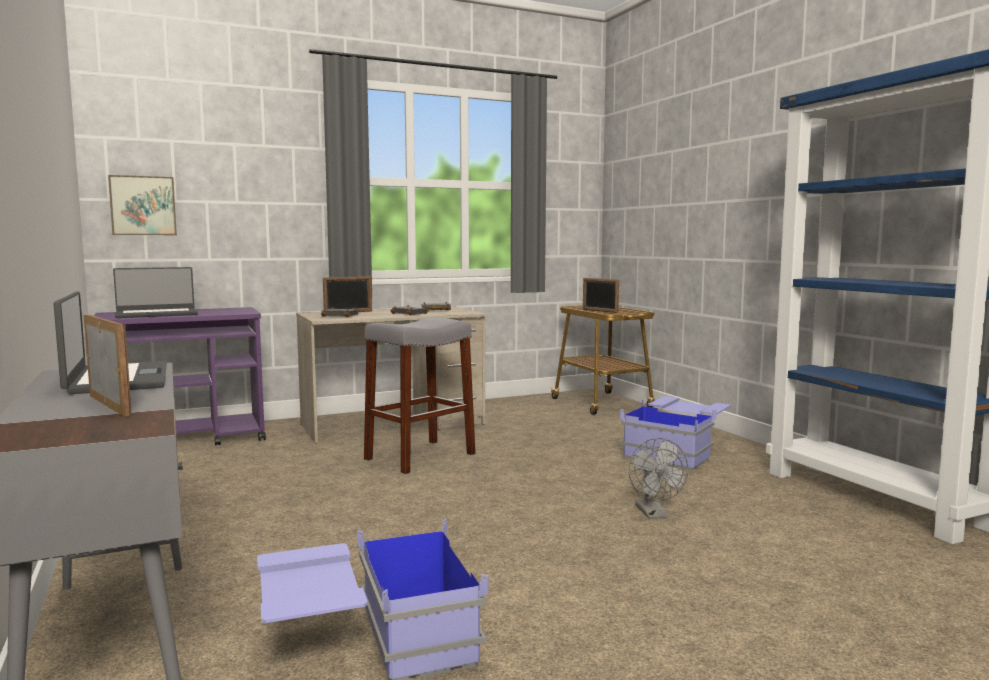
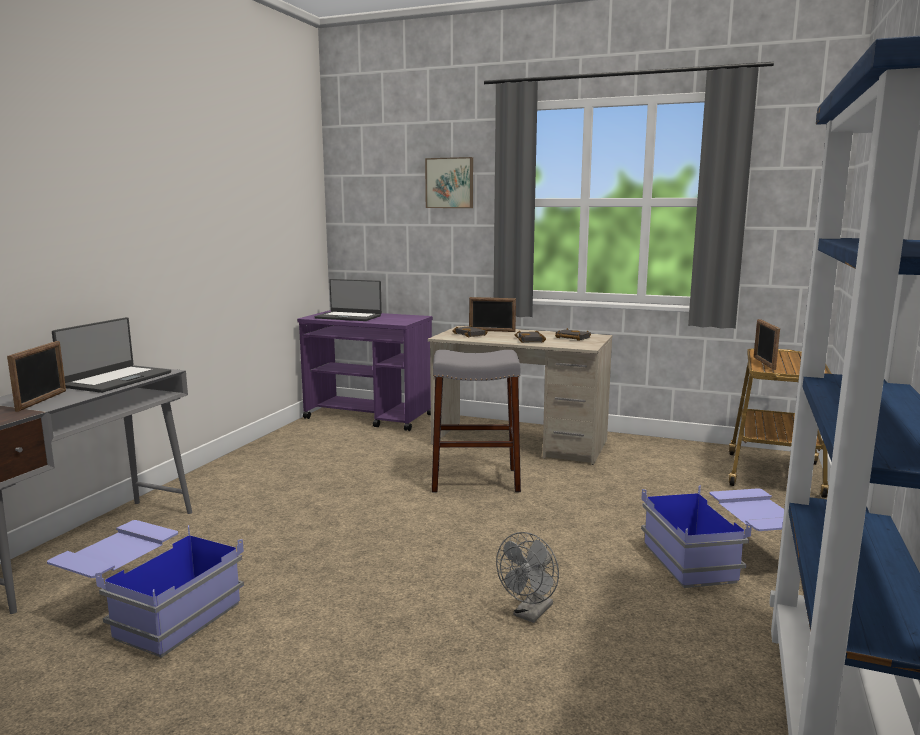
camera: 45 degrees right, 5 degrees up
picture [108,175,177,235] -> picture moved to [425,157,473,208]

